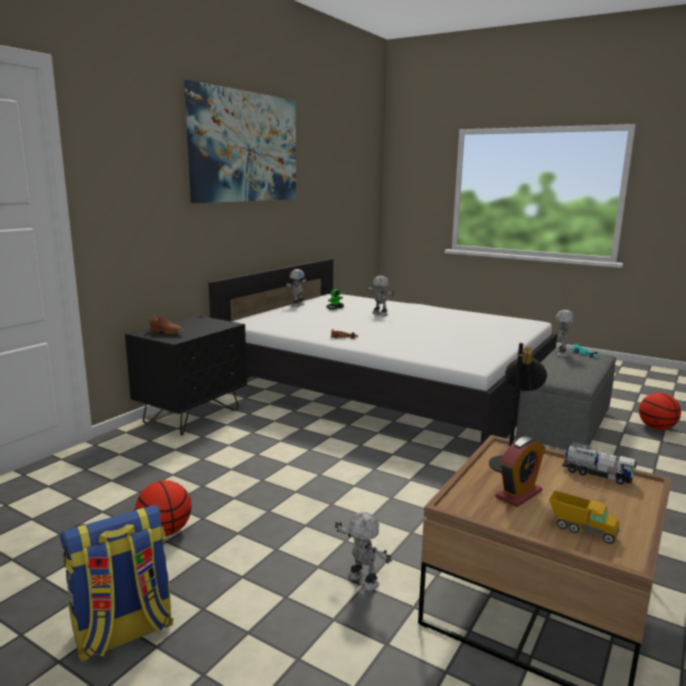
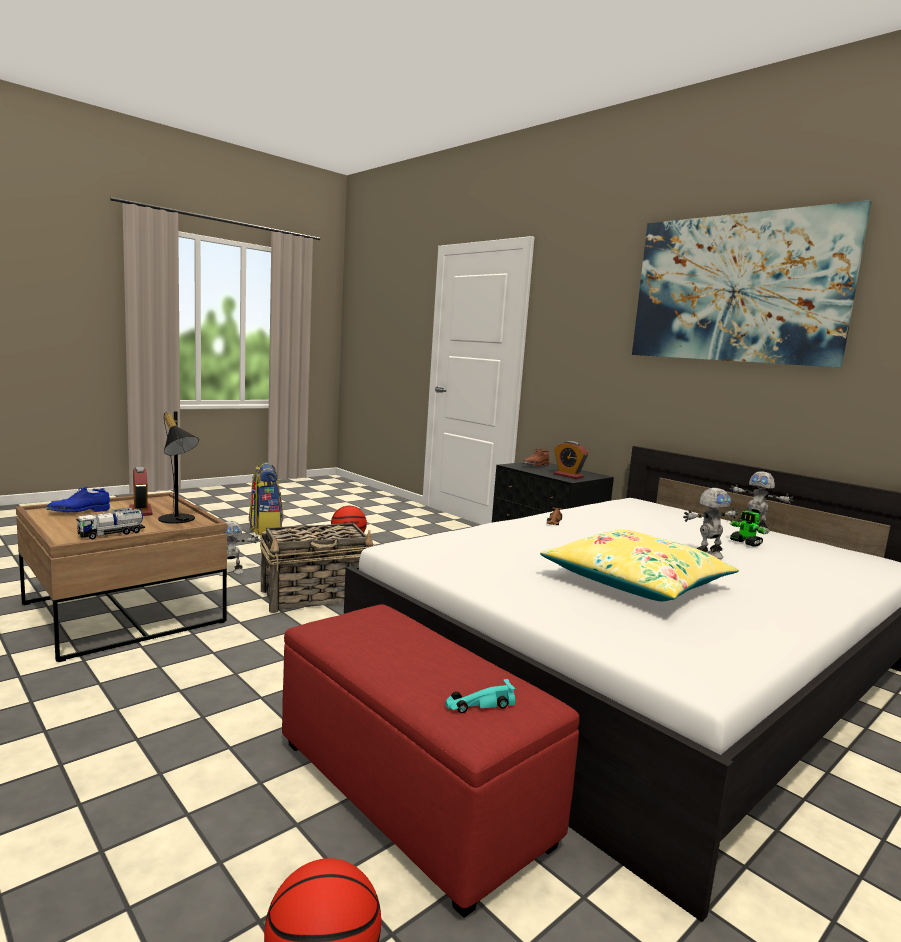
camera: 105 degrees right, 5 degrees down
grey ottoman [516,347,616,450] -> red ottoman [282,604,579,918]
toy truck [549,491,619,544] -> blue shoe [46,487,110,512]
toy robot [555,310,575,357] -> none
none -> basket [260,523,374,613]
none -> yellow pillow [540,530,739,601]
none -> alarm clock [553,441,588,479]

